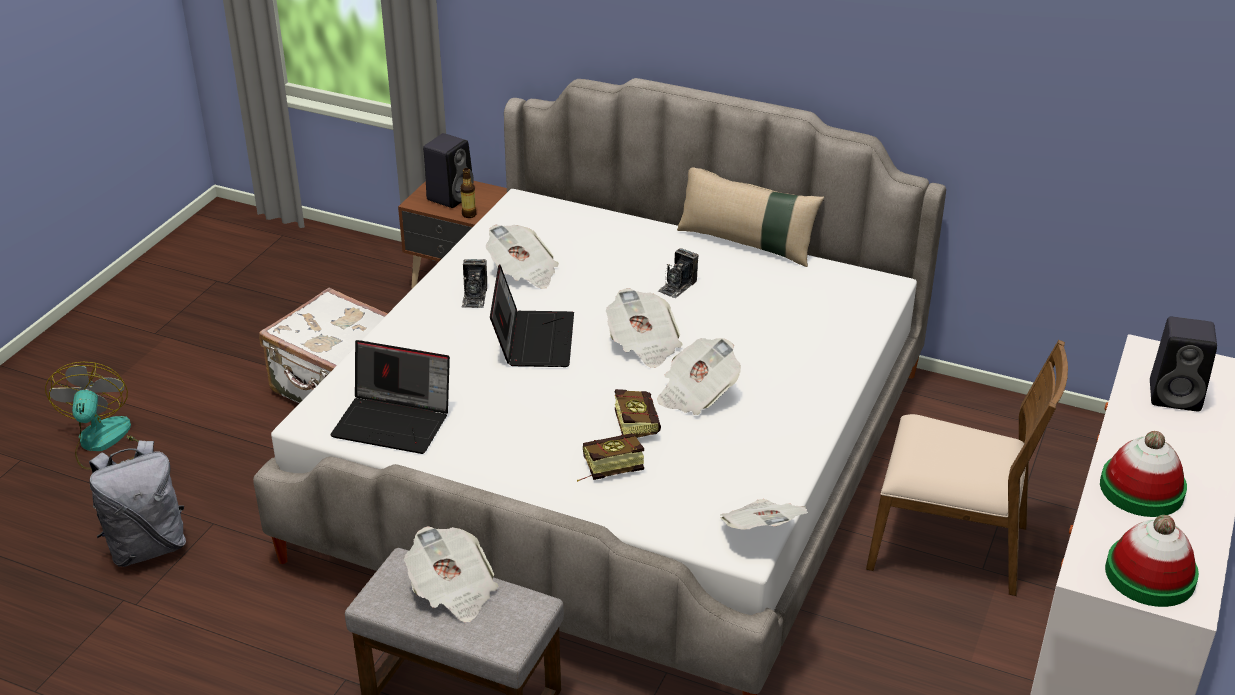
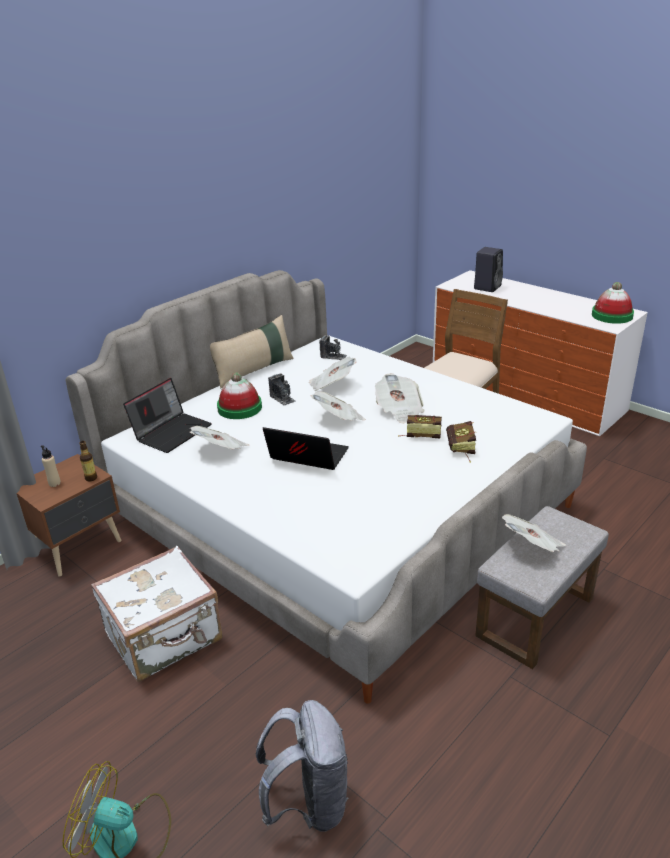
camera: 70 degrees left, 5 degrees down
laptop [330,340,450,454] -> laptop moved to [123,378,212,453]
black speaker [423,133,474,208] -> beige bottle [41,445,61,487]
camera [461,259,487,308] -> camera moved to [319,335,347,360]
newspaper [720,499,808,530] -> newspaper moved to [309,357,357,391]
hat [1100,431,1187,517] -> hat moved to [217,372,262,419]

